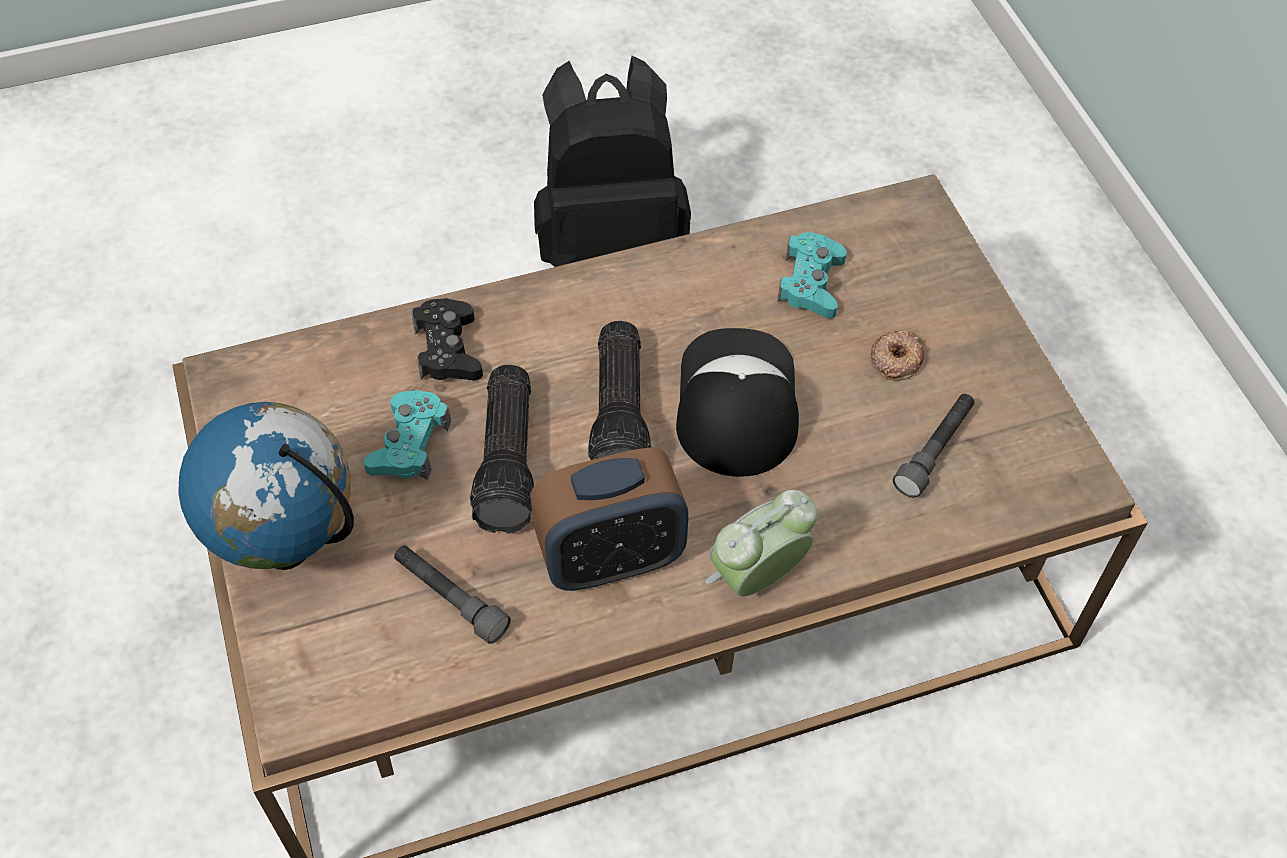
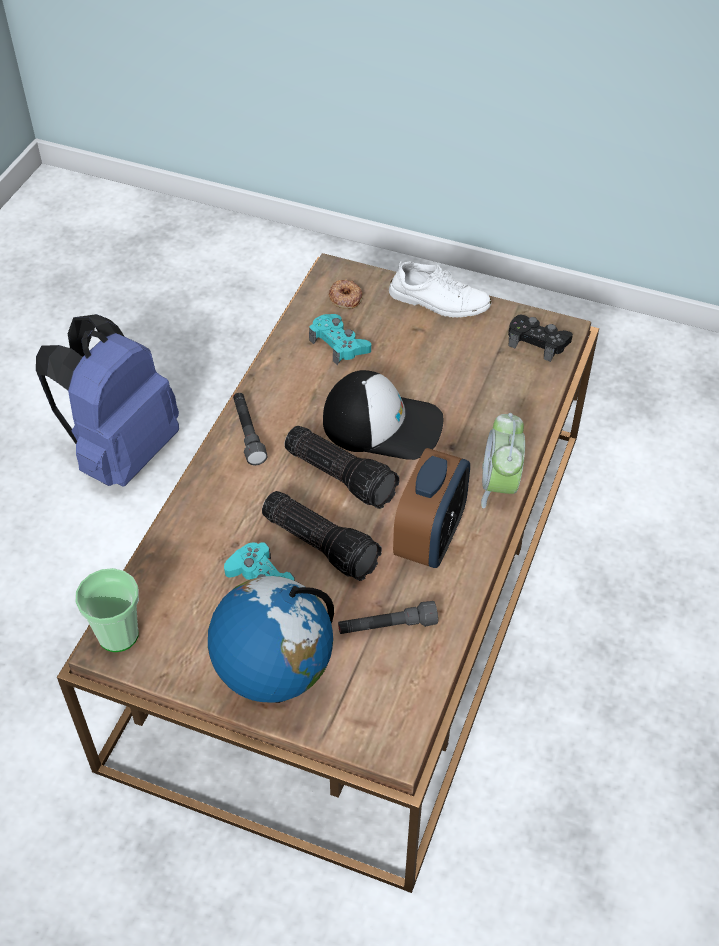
camera: 50 degrees left, 5 degrees down
black game controller [412,298,483,381] -> black game controller moved to [508,314,573,362]
black backpack [534,56,691,267] -> blue backpack [36,314,179,487]
cap [676,328,799,477] -> cap turned 150 degrees clockwise [323,370,443,460]
donut [871,330,924,381] -> donut moved to [328,279,363,309]
grey flashlight [893,394,975,498] -> grey flashlight moved to [233,393,268,465]
none -> cup [75,568,139,652]
none -> white shoe [389,261,491,318]

